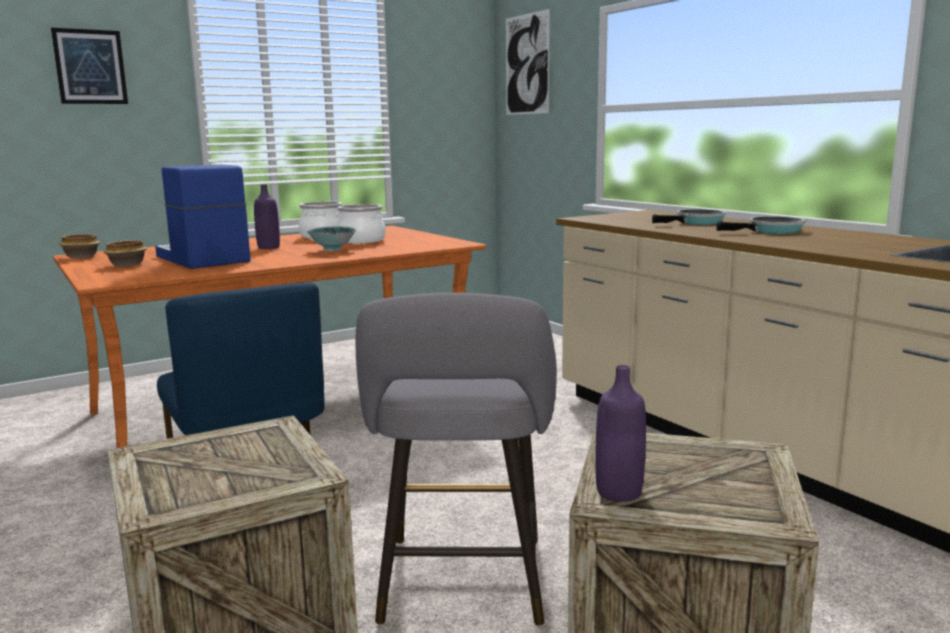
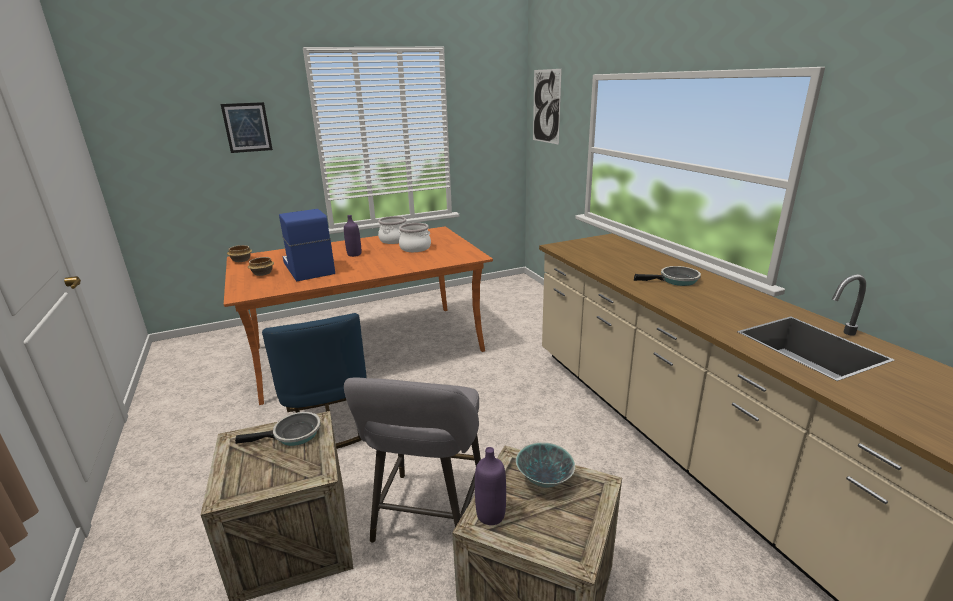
camera: 10 degrees right, 10 degrees up
bowl [306,226,356,252] -> bowl moved to [516,442,575,488]
frying pan [652,209,726,225] -> frying pan moved to [235,412,321,446]

